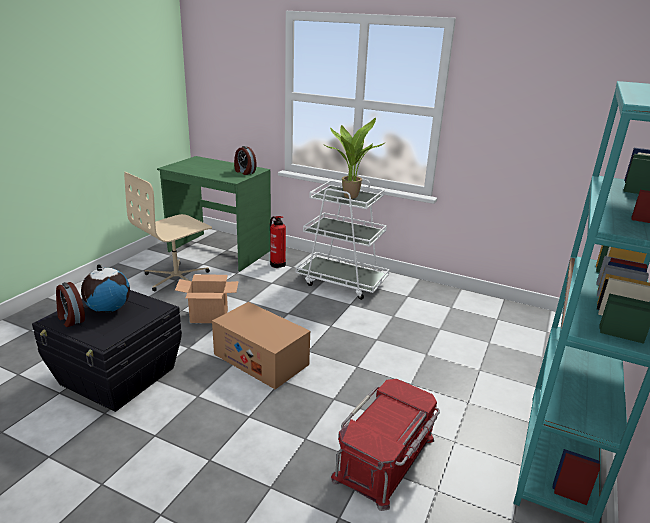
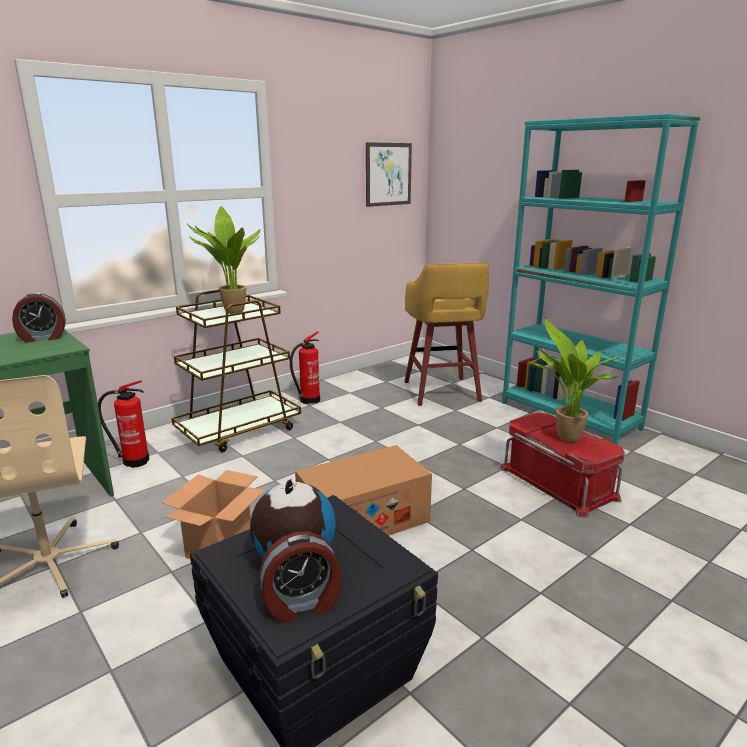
camera: 65 degrees left, 5 degrees down
white cart [296,179,390,300] -> brown cart [172,290,301,452]
none -> fire extinguisher [290,331,320,404]
none -> picture [366,142,412,207]
none -> yellow stool [404,263,489,406]
none -> potted plant [527,318,622,442]

